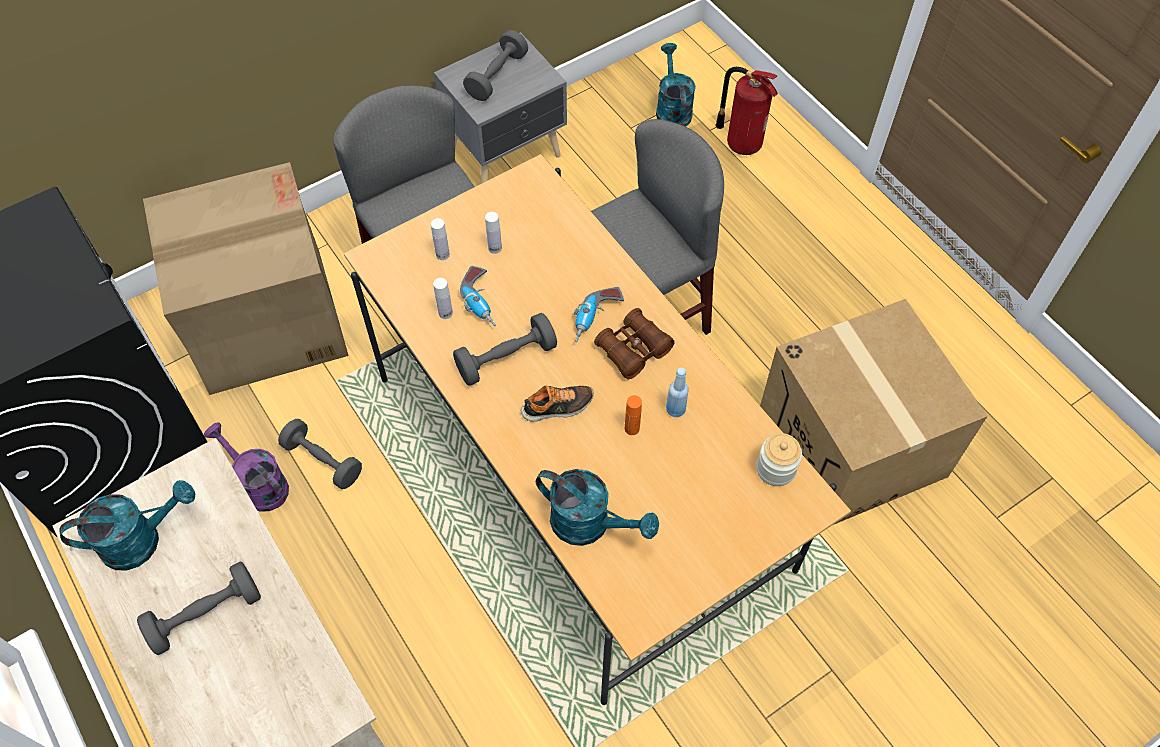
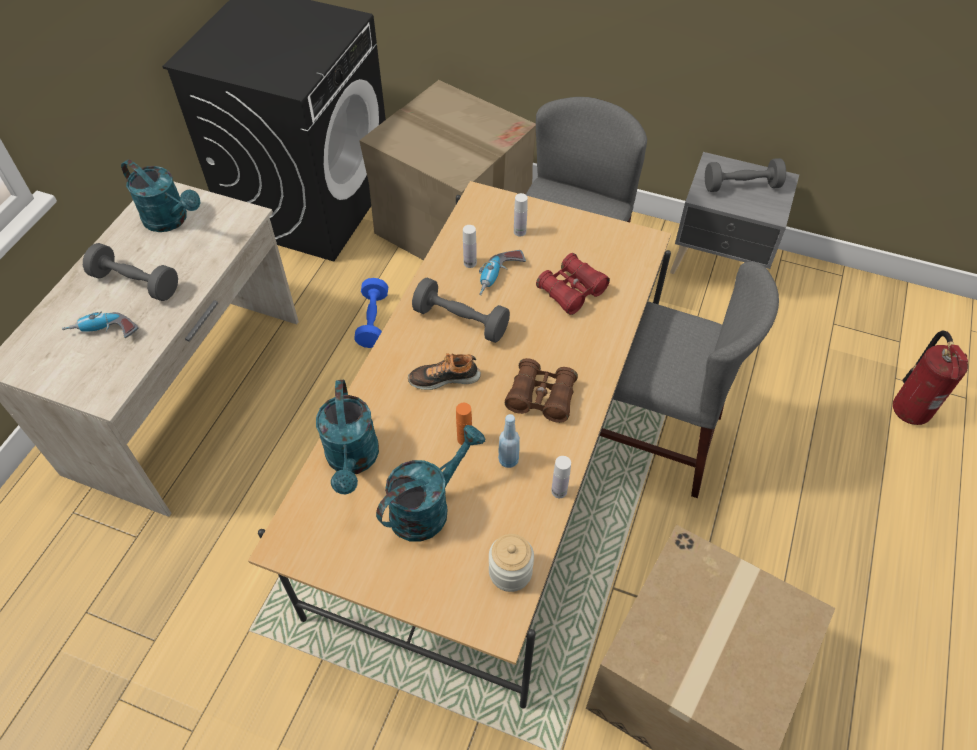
camera: 55 degrees right, 5 degrees down
purple watering can [204,422,289,512] -> none
grey dumbbell [278,419,362,489] -> blue dumbbell [354,278,388,348]
white bottle [485,212,502,254] -> white bottle moved to [551,456,571,498]
shoe [521,385,594,422] -> shoe turned 135 degrees clockwise [408,353,481,390]
power drill [574,287,624,342] -> power drill moved to [62,311,138,338]
turquoise watering can [656,43,696,127] -> turquoise watering can moved to [376,425,485,542]
none -> red binoculars [536,253,610,315]

